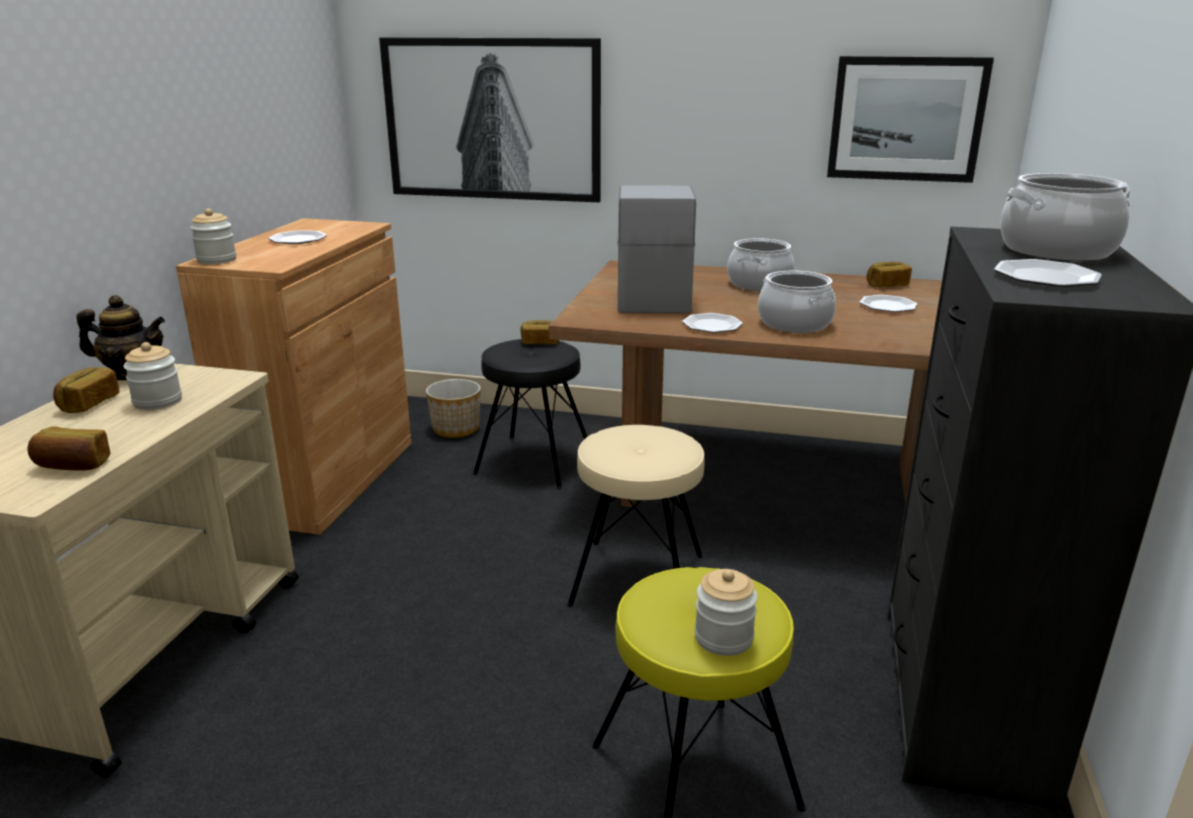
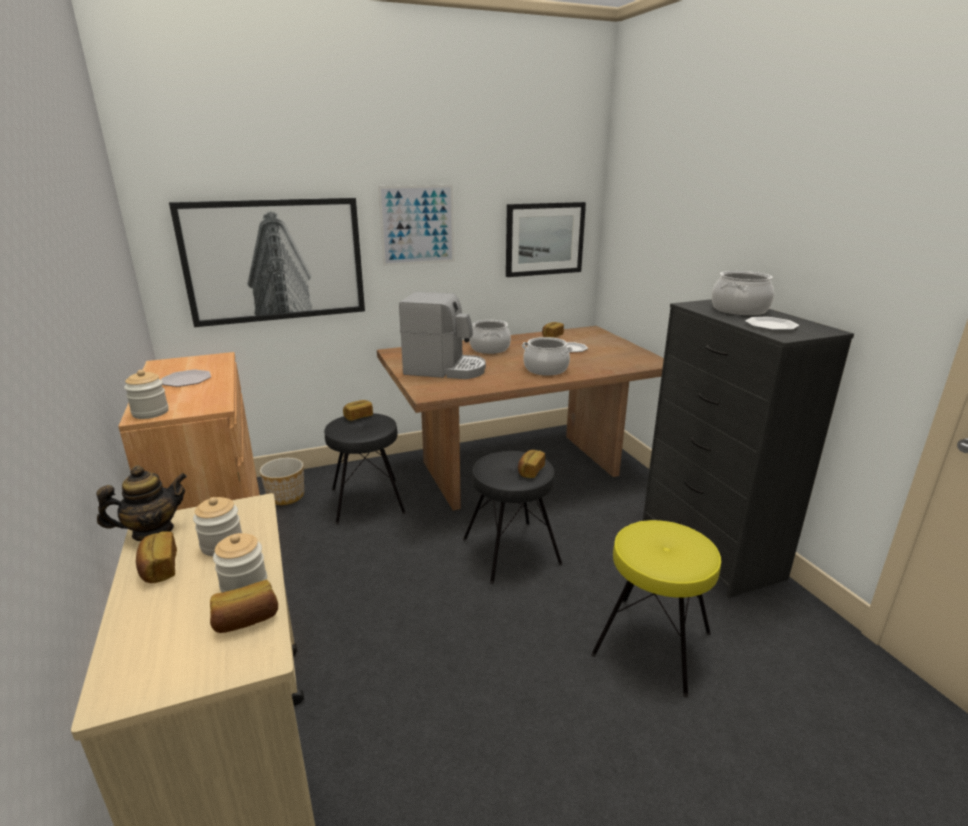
camera: 35 degrees left, 0 degrees up
beige stool [567,425,705,607] -> black stool [463,451,563,584]
coffee machine [618,185,696,313] -> coffee machine turned 135 degrees clockwise [399,292,486,379]
plate [682,313,743,333] -> none
jar [695,569,758,656] -> jar moved to [213,533,267,592]
none -> picture [378,185,454,266]
none -> bread [518,450,545,478]

